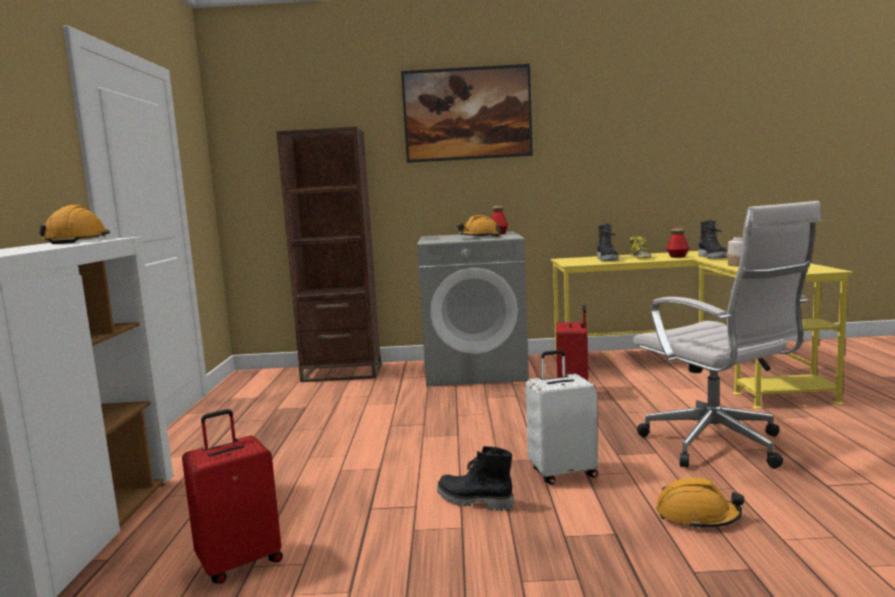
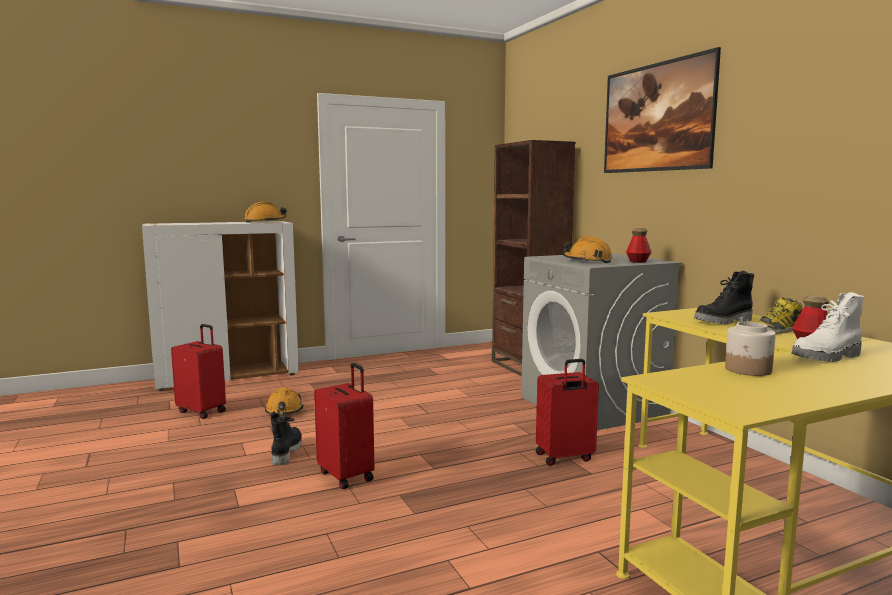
camera: 65 degrees right, 0 degrees up
white suitcase [525,350,598,484] -> red suitcase [314,363,374,489]
white office chair [633,201,821,469] -> none
orange hard hat [656,478,744,530] -> orange hard hat moved to [265,387,303,414]
black boot [698,220,728,259] -> white boot [791,292,865,362]

